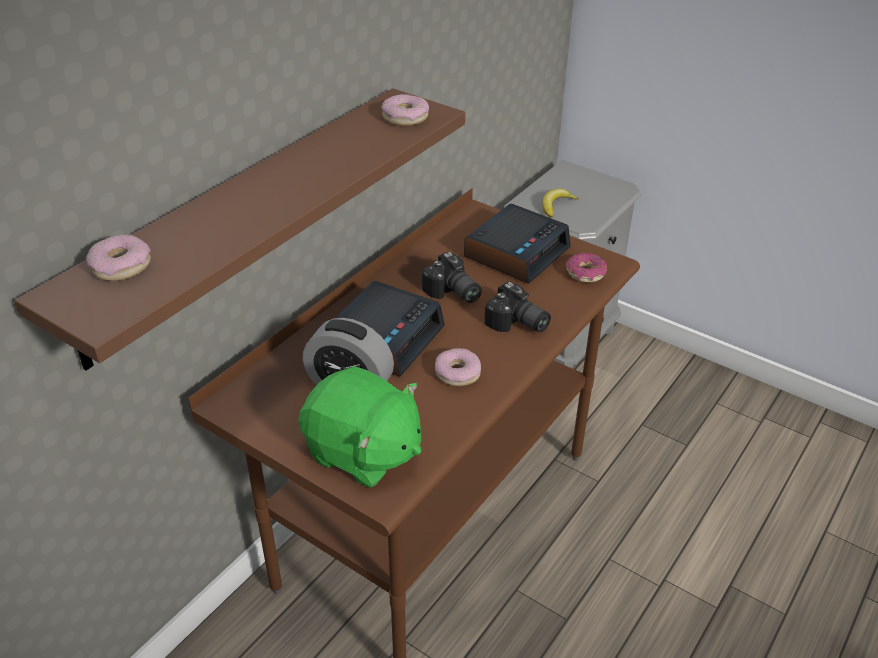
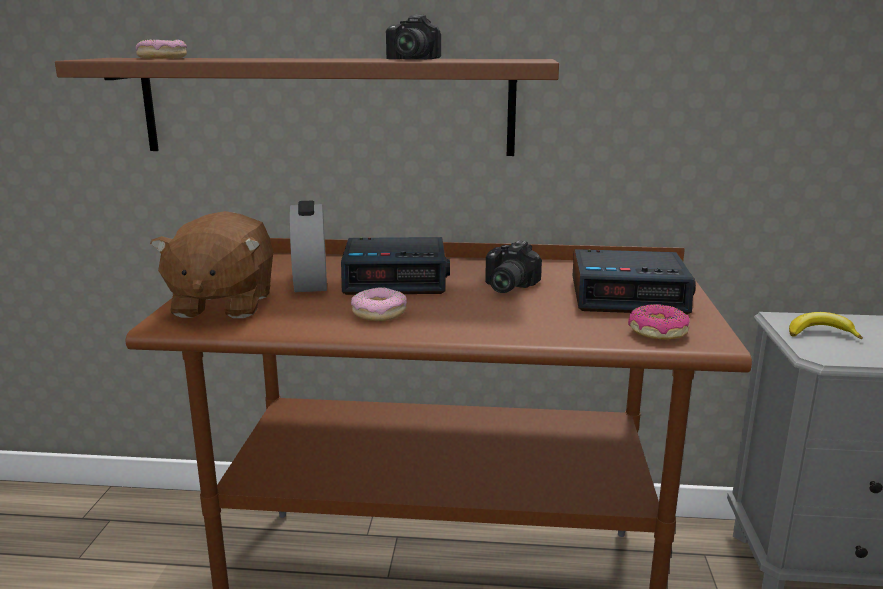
camera: 60 degrees right, 20 degrees down
green plush toy [298,366,421,488] -> brown plush toy [150,211,274,318]
donut [381,94,429,126] -> none
camera [484,282,551,333] -> camera moved to [386,15,441,59]

